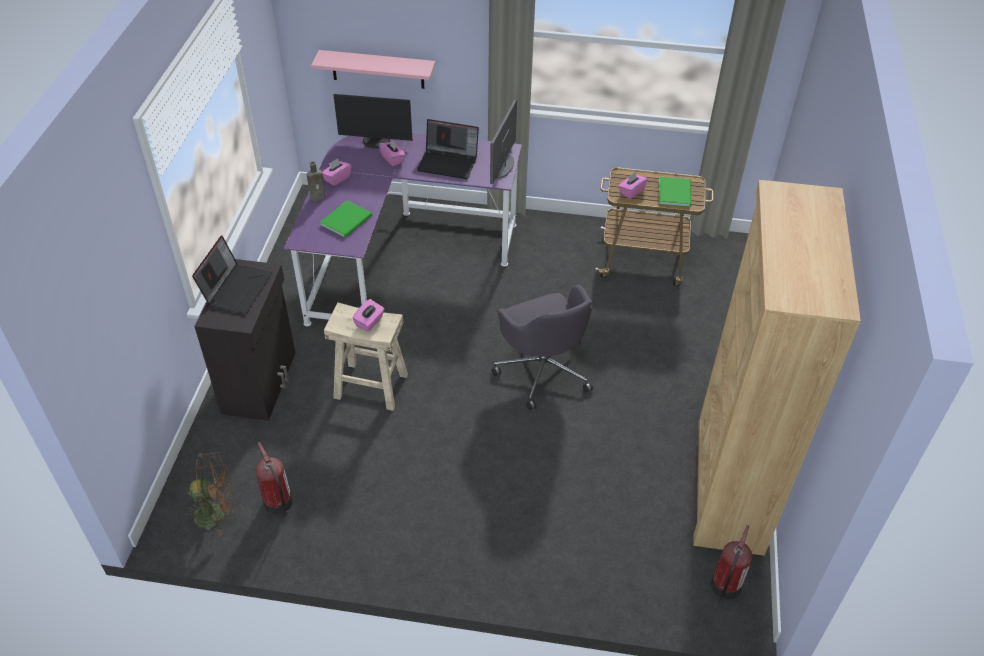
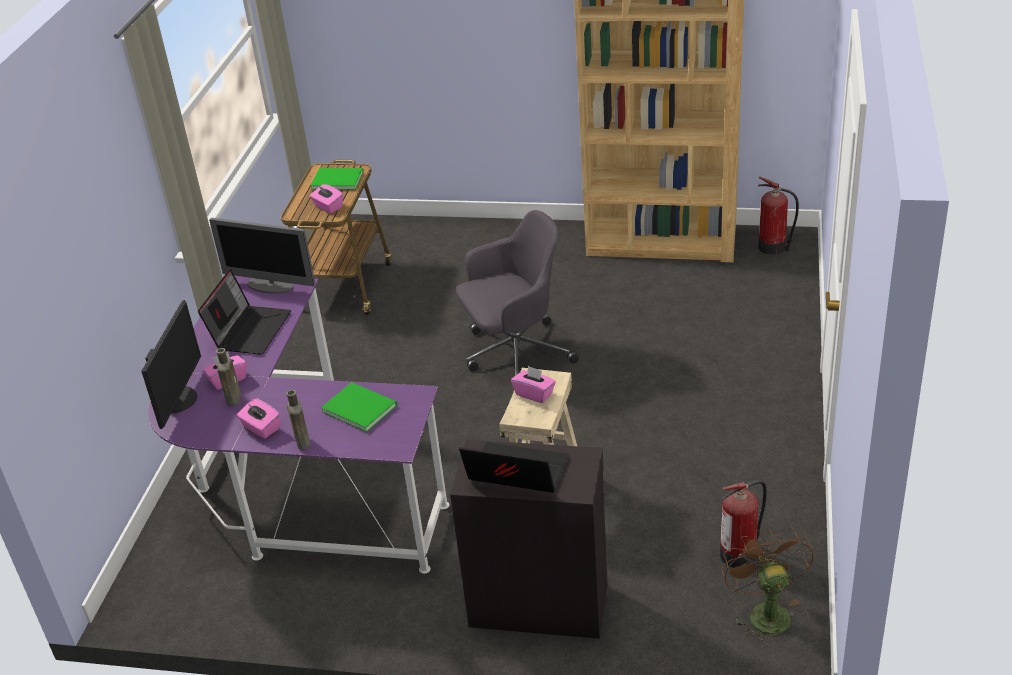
camera: 85 degrees left, 10 degrees down
pink shelf [311,50,435,89] -> none
none -> brown bottle [216,348,241,406]

